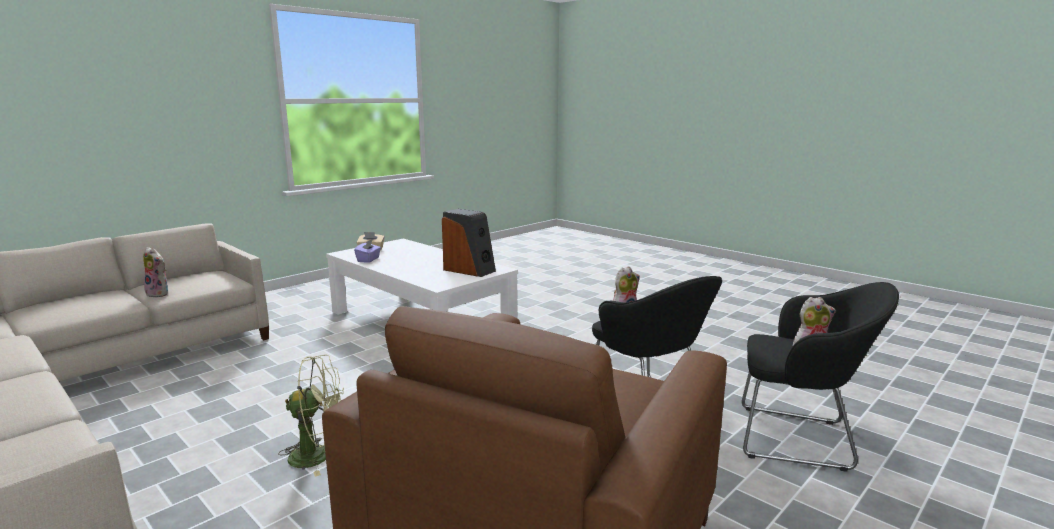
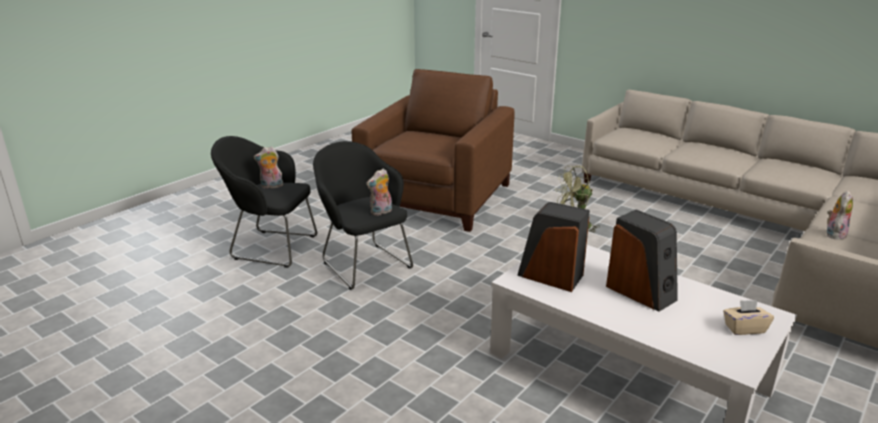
camera: 175 degrees right, 10 degrees up
plush toy [143,247,168,298] -> plush toy turned 105 degrees clockwise [827,190,853,240]
purple tissue box [354,239,381,263] -> none
none -> speaker [606,209,678,312]

